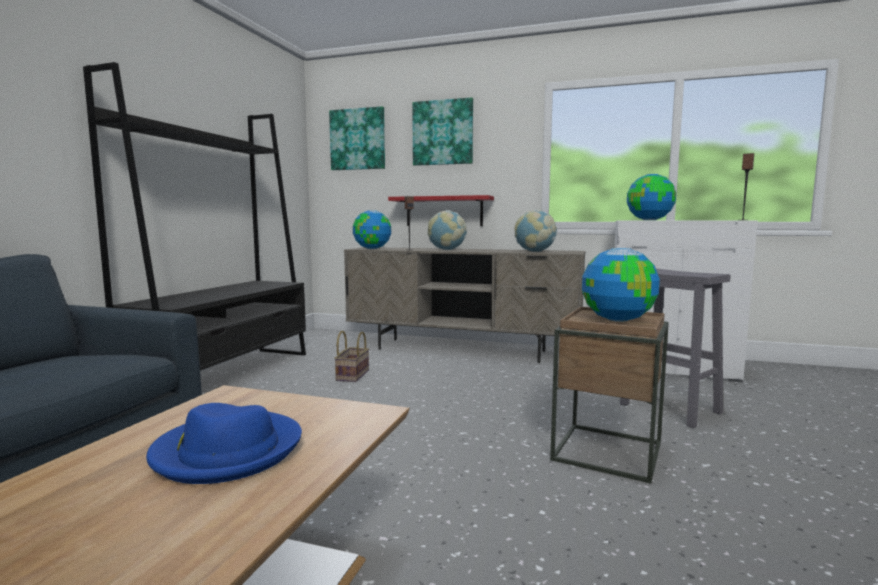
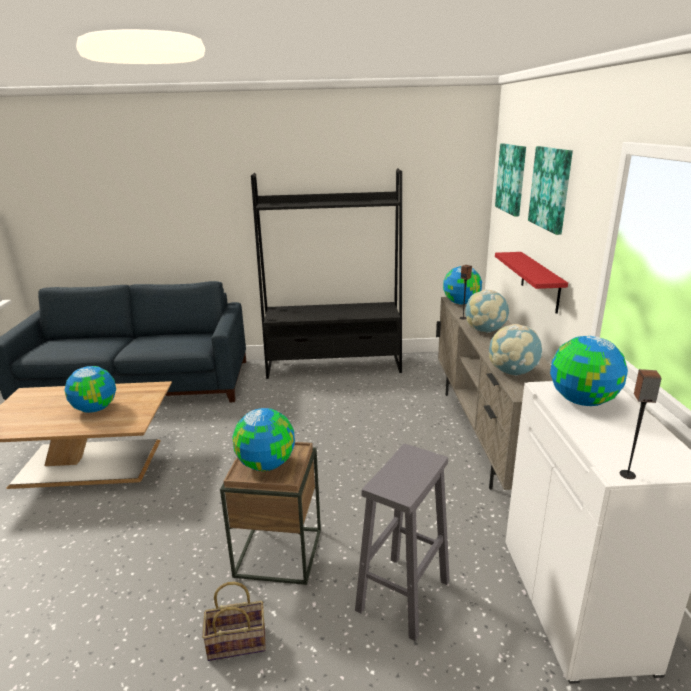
camera: 70 degrees right, 15 degrees up
blue hat [146,403,302,484] -> globe [64,366,116,413]
basket [334,331,369,382] -> basket moved to [202,582,266,661]

